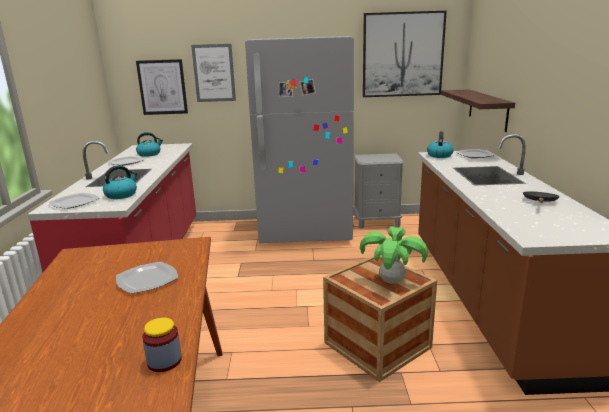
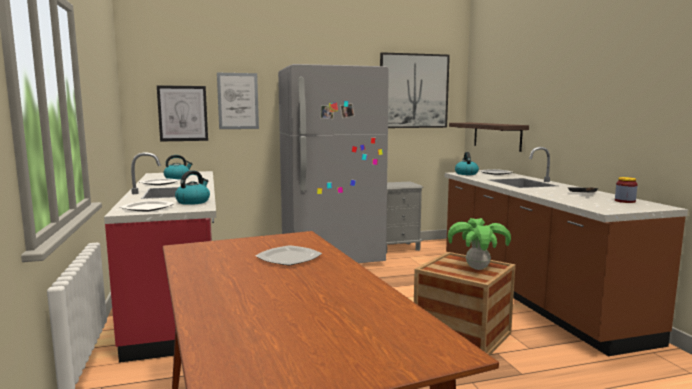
camera: 15 degrees left, 10 degrees down
jar [142,317,182,372] -> jar moved to [615,177,638,203]

